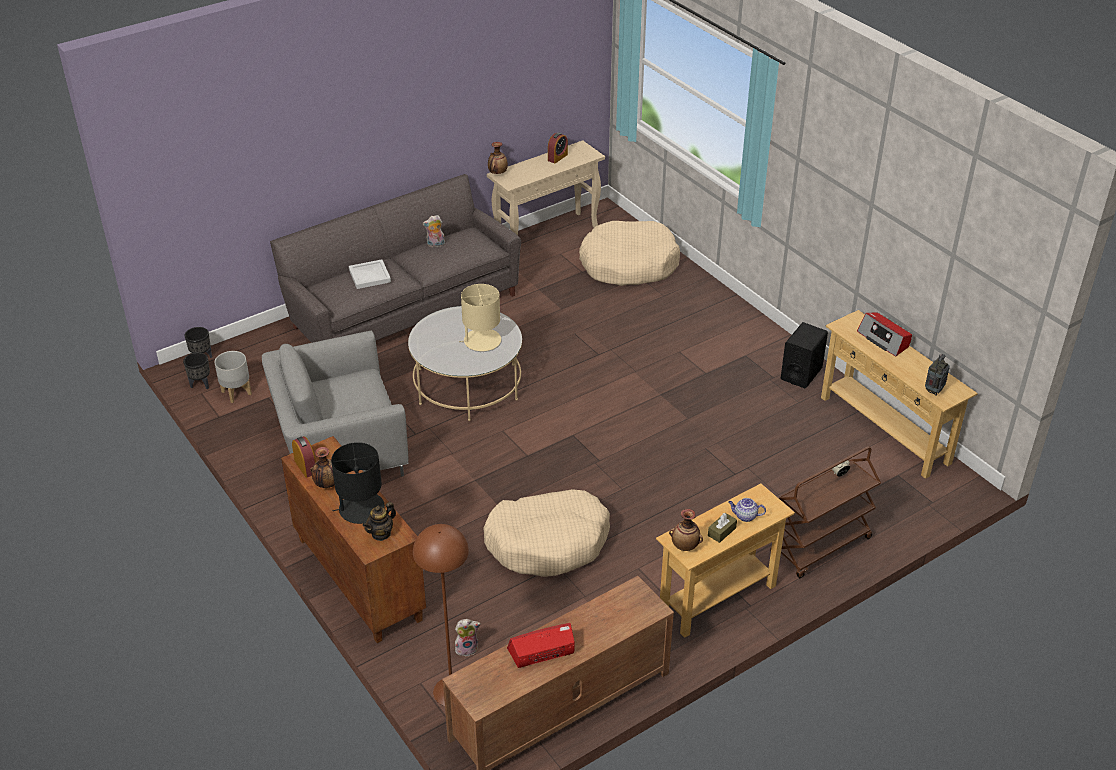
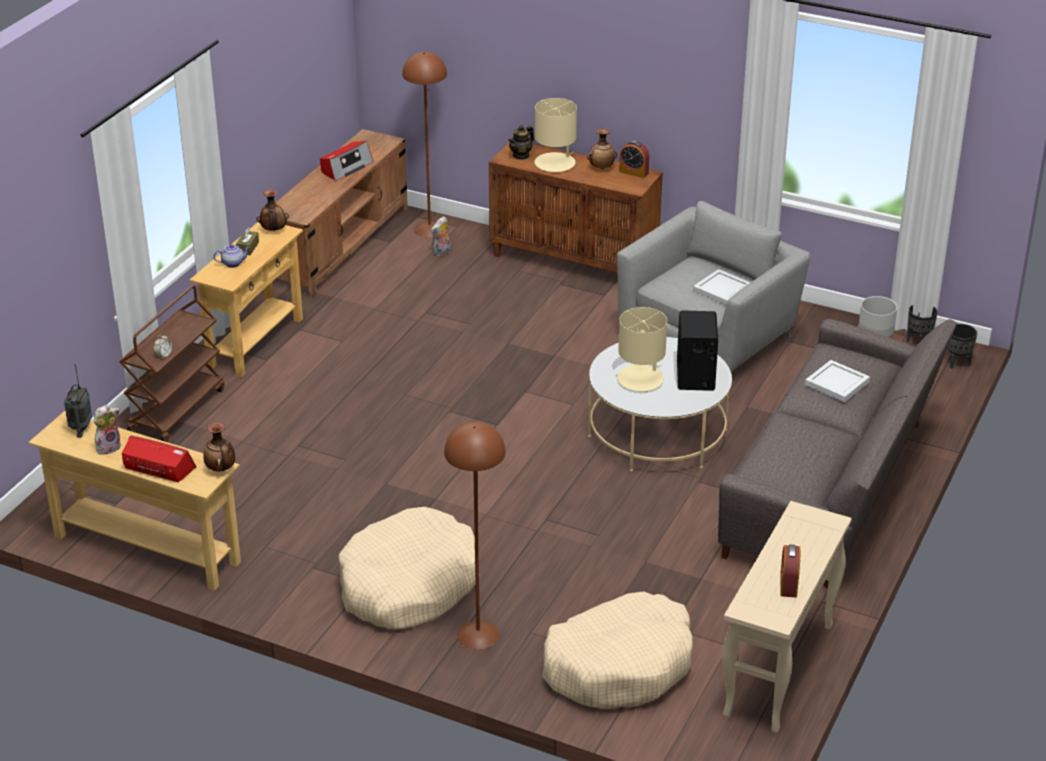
camera: 150 degrees right, 5 degrees down
black table lamp [331,442,385,524] -> beige table lamp [534,98,577,173]
teapot [363,502,396,541] -> teapot turned 150 degrees counterclockwise [508,125,534,160]
plush toy [422,215,445,248] -> plush toy moved to [94,405,121,455]
beige dog bed [483,489,610,577] -> beige dog bed moved to [338,507,475,630]
vase [488,142,508,174] -> vase moved to [203,423,235,472]
black speaker [781,322,828,388] -> black speaker moved to [677,310,718,391]
none -> brown floor lamp [444,422,506,650]
none -> white tray [693,269,750,305]

